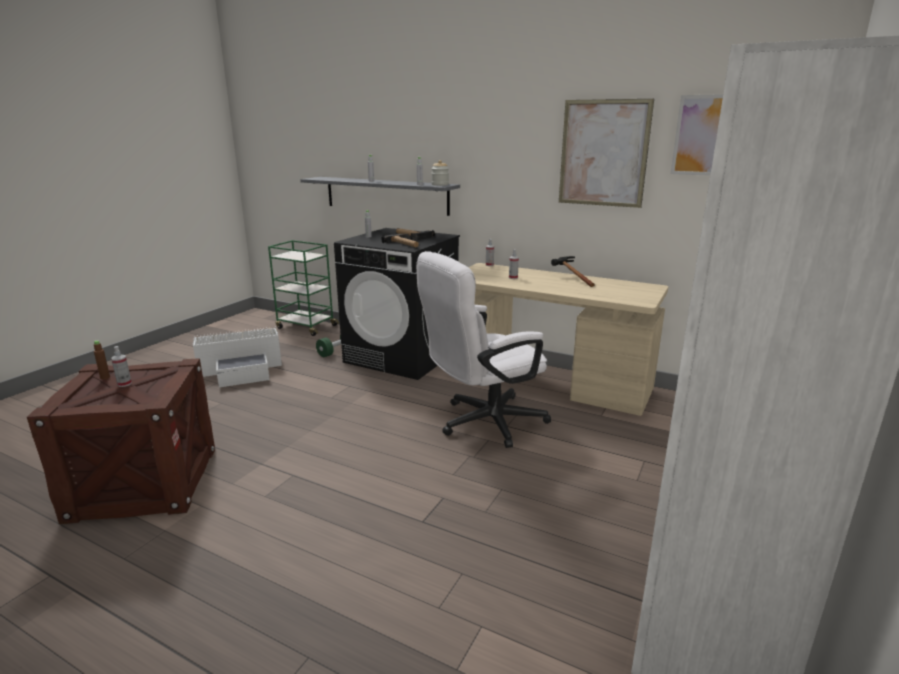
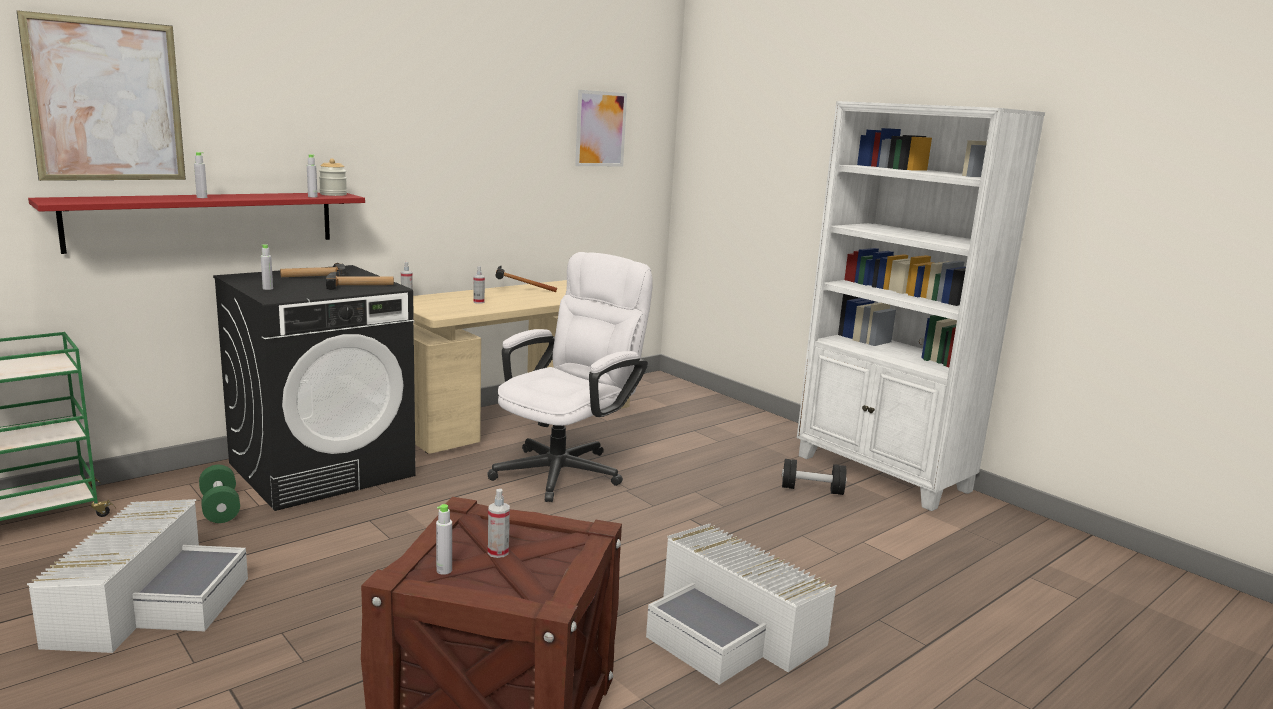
camera: 70 degrees left, 5 degrees down
brown bottle [94,340,110,380] -> grey bottle [436,504,452,575]
grey shelf [300,177,460,216] -> red shelf [28,193,365,254]
white office chair [416,251,551,448] -> white office chair turned 135 degrees counterclockwise [487,252,653,502]
picture [559,99,654,208] -> picture moved to [17,10,186,181]
none -> white storage box [646,523,837,685]
none -> black dumbbell [782,459,847,495]

